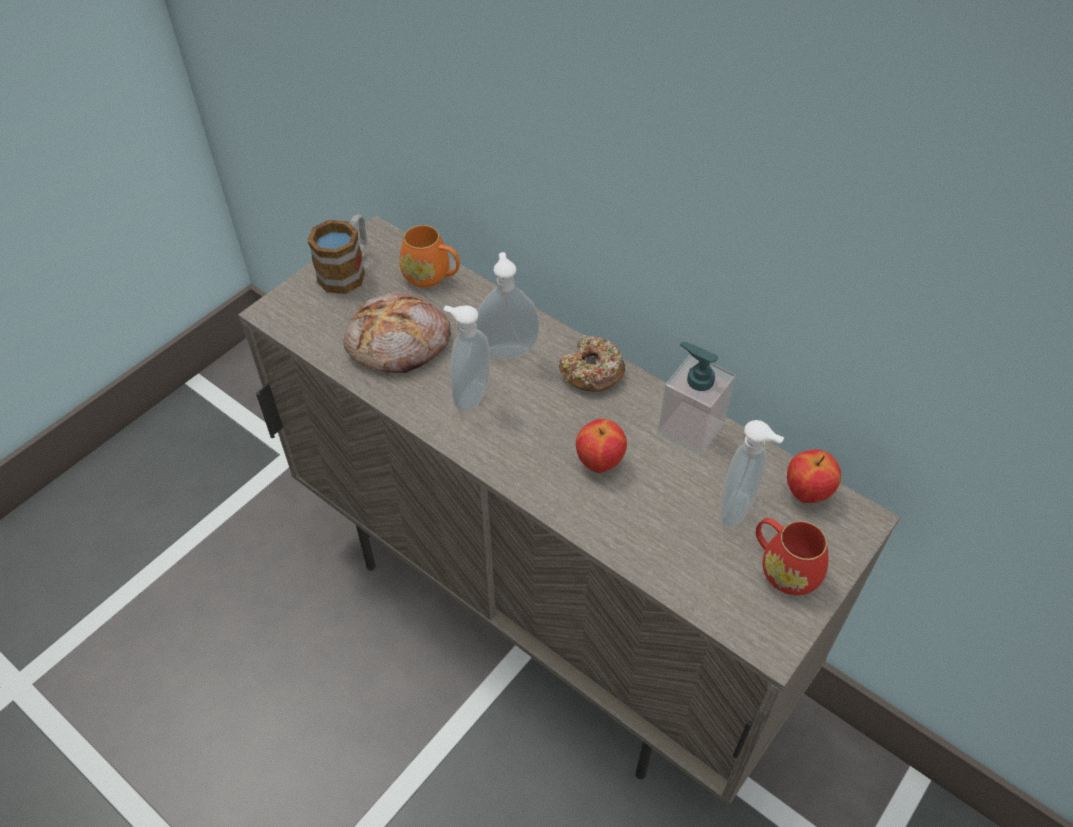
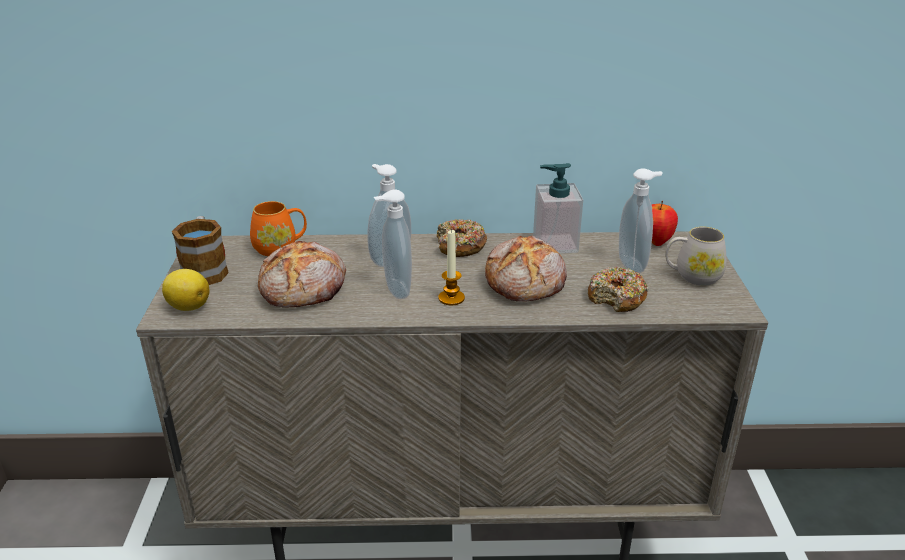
camera: 40 degrees left, 20 degrees down
apple [576,419,627,473] -> bread [485,236,567,301]
red mug [756,518,828,595] -> white mug [665,227,727,286]
none -> lemon [162,269,210,311]
none -> candle [438,229,465,305]
none -> donut [588,266,649,312]

